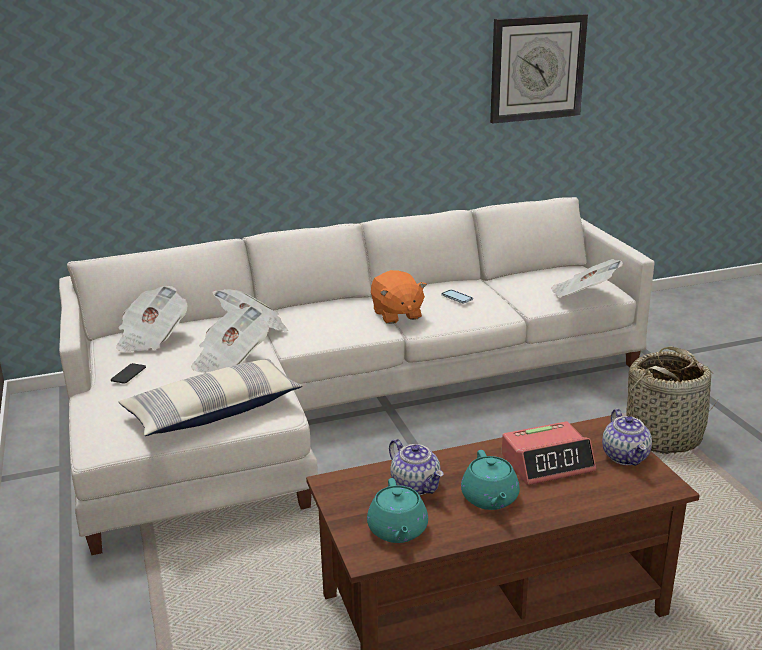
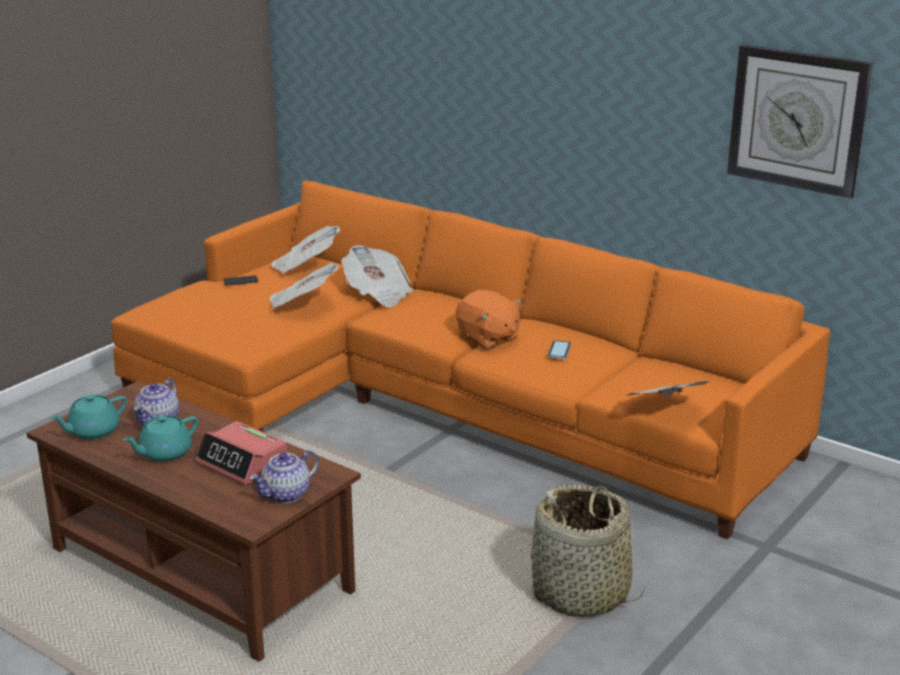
camera: 55 degrees right, 0 degrees up
white sofa [59,197,655,555] -> orange sofa [111,181,830,539]
pillow [119,359,303,436] -> none
orange plush toy [371,270,427,324] -> orange plush toy turned 75 degrees counterclockwise [456,290,522,350]

